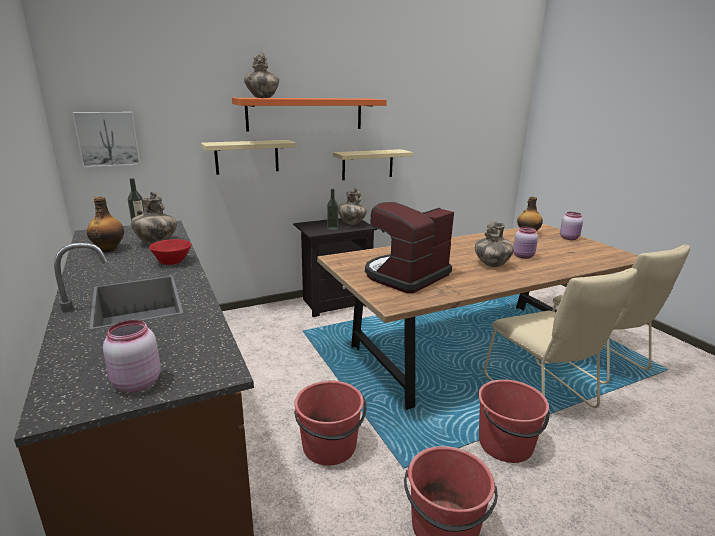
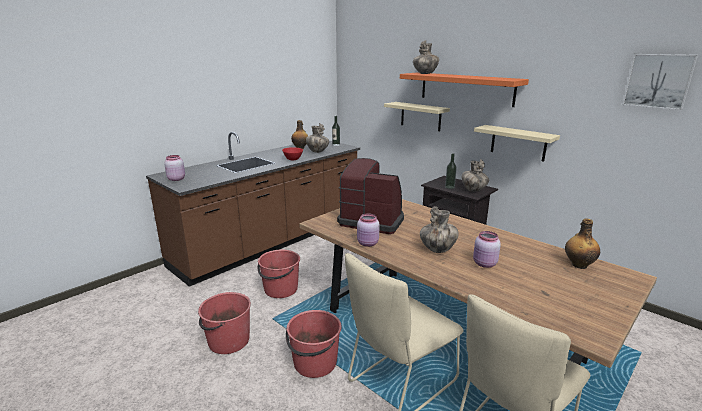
camera: 70 degrees right, 0 degrees up
picture [72,112,140,168] -> picture moved to [622,54,698,110]
pink jar [560,212,583,240] -> pink jar moved to [357,213,380,247]

